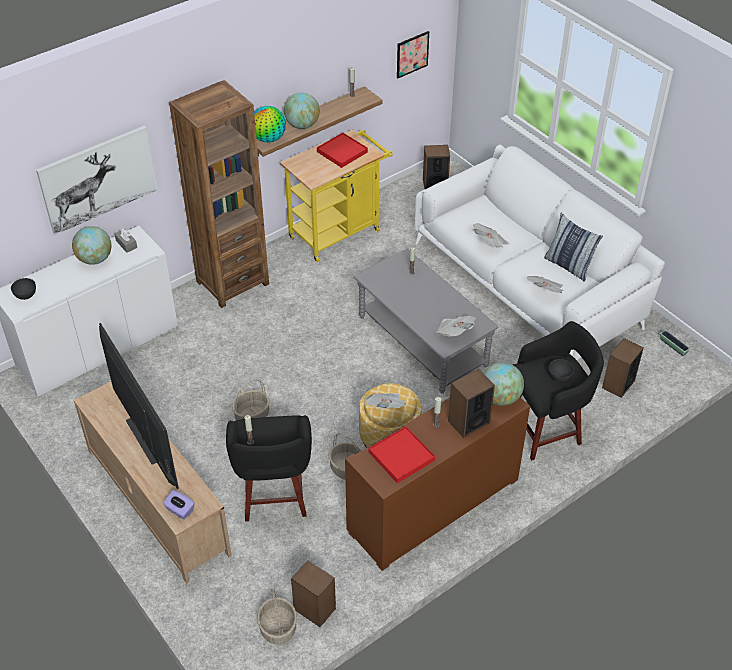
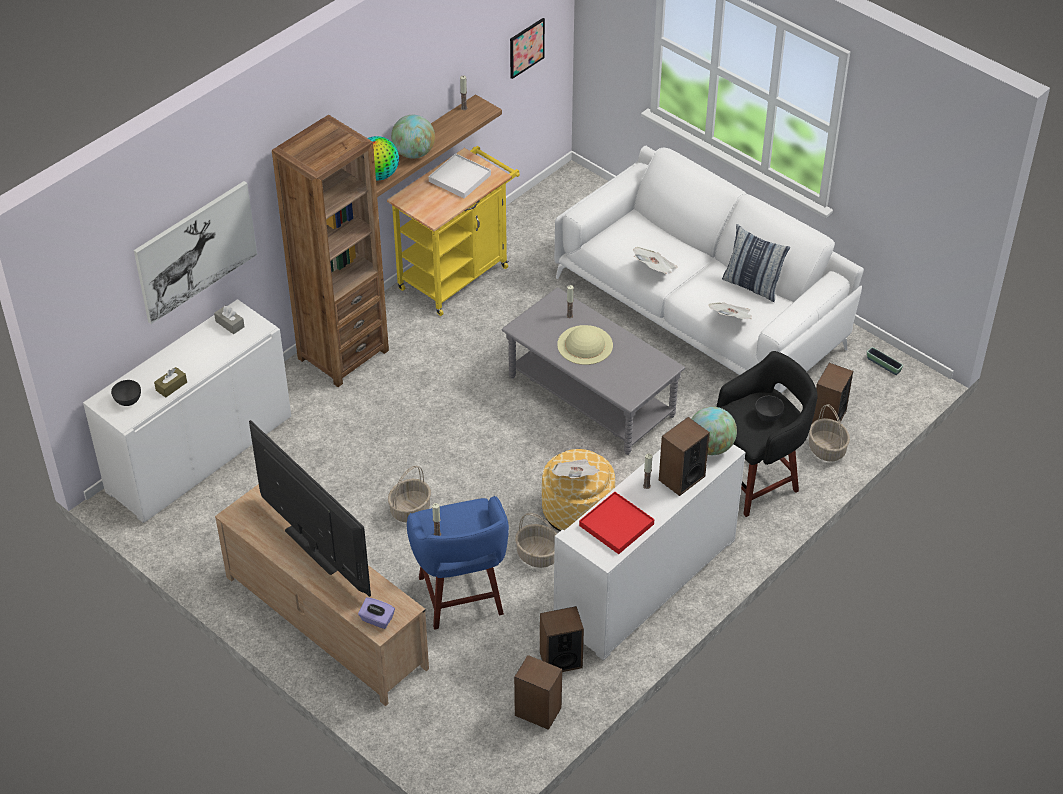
camera: 10 degrees left, 0 degrees up
globe [72,226,112,265] -> none
black stool [226,415,312,521] -> blue stool [407,496,509,630]
basket [257,589,297,645] -> basket moved to [809,404,850,462]
red tray [317,133,368,168] -> white tray [429,153,491,198]
brown cabinet [345,397,530,571] -> white cabinet [554,444,746,661]
speaker [423,145,450,190] -> speaker moved to [540,606,584,672]
newspaper [435,315,476,336] -> none
none -> brown tissue box [154,367,187,398]
none -> beige hat [557,325,613,365]

